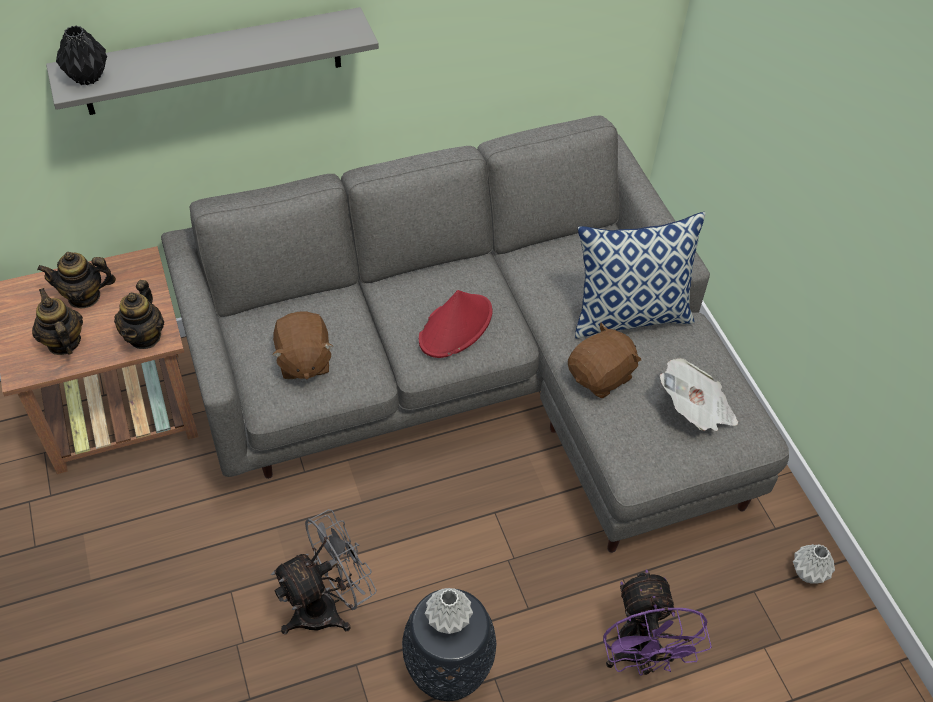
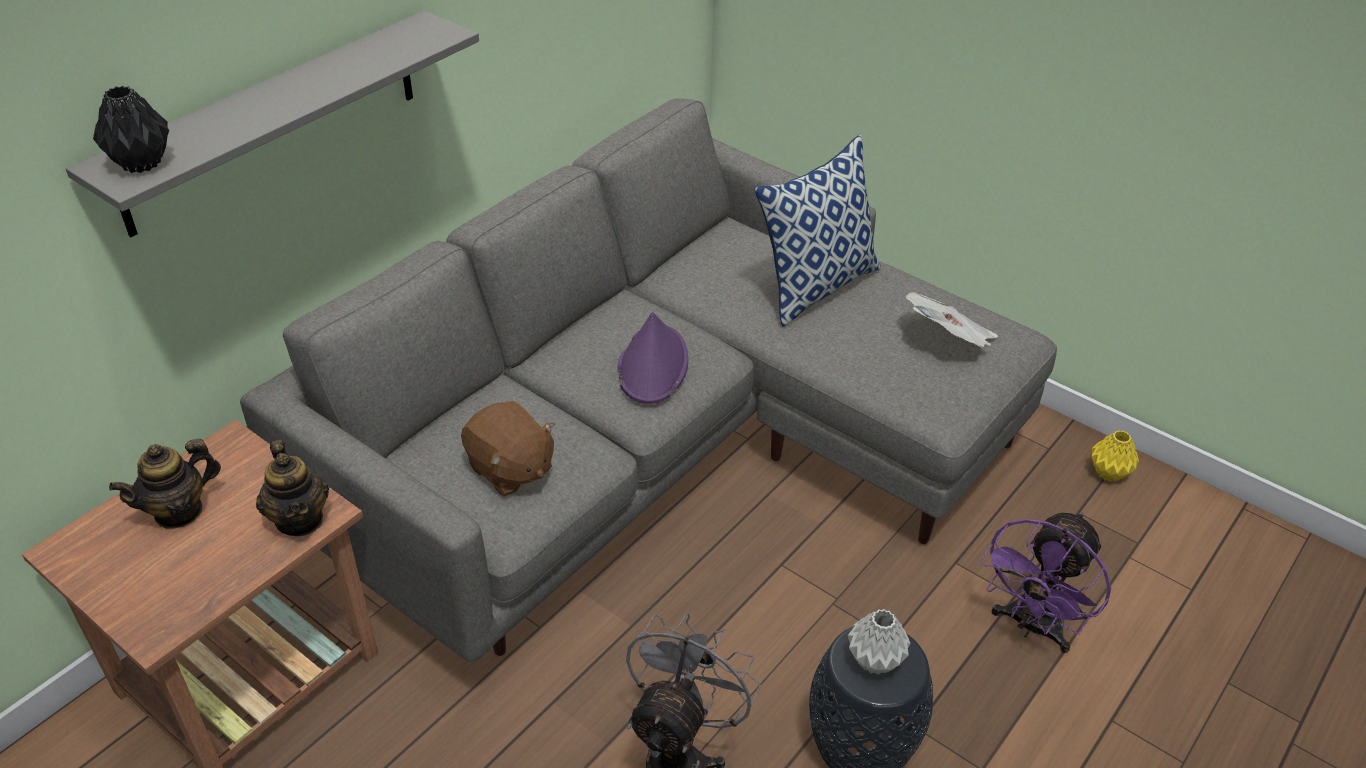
camera: 30 degrees left, 10 degrees down
teapot [32,288,83,355] -> none
red hat [419,290,493,358] -> purple hat [618,312,688,404]
brown plush toy [568,323,642,398] -> none
purple fan [603,569,712,676] -> purple fan turned 75 degrees clockwise [980,512,1111,653]
grey vase [793,544,835,584] -> yellow vase [1091,430,1139,482]

